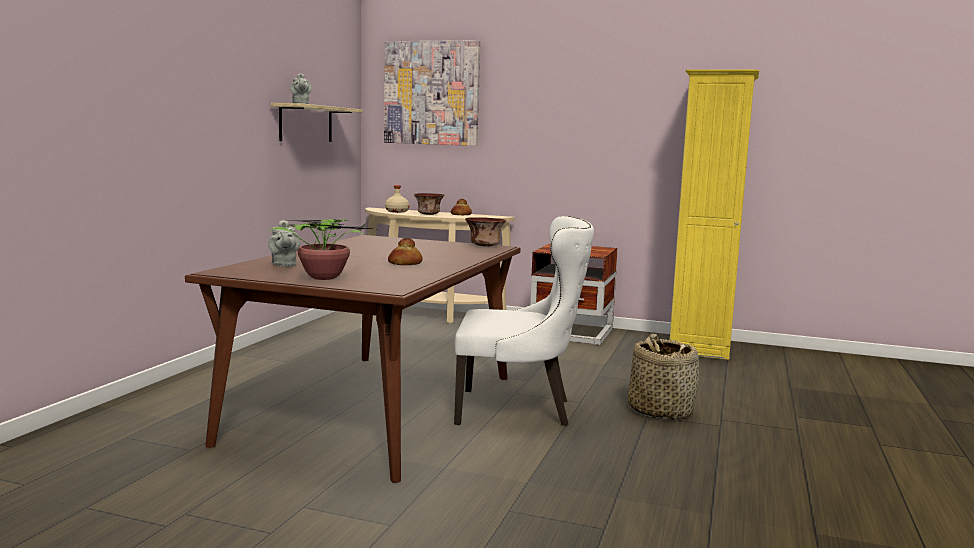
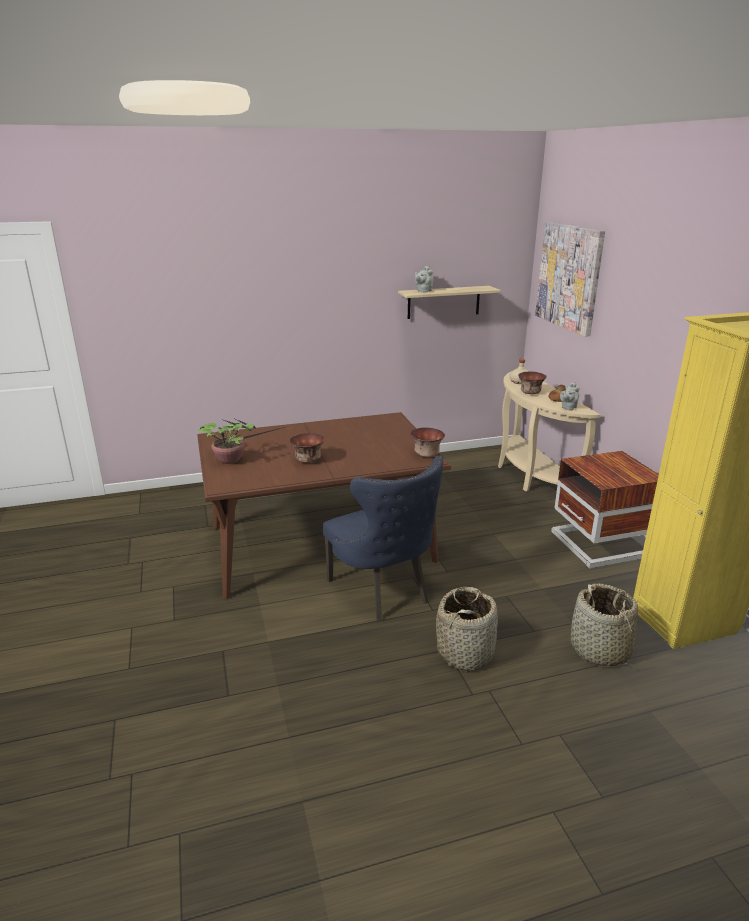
camera: 55 degrees right, 15 degrees up
grey teapot [268,220,301,267] -> grey teapot moved to [560,382,580,410]
bread [388,238,422,265] -> bowl [289,433,325,463]
white chair [454,216,594,426] -> blue chair [323,455,443,622]
none -> basket [570,583,638,666]

